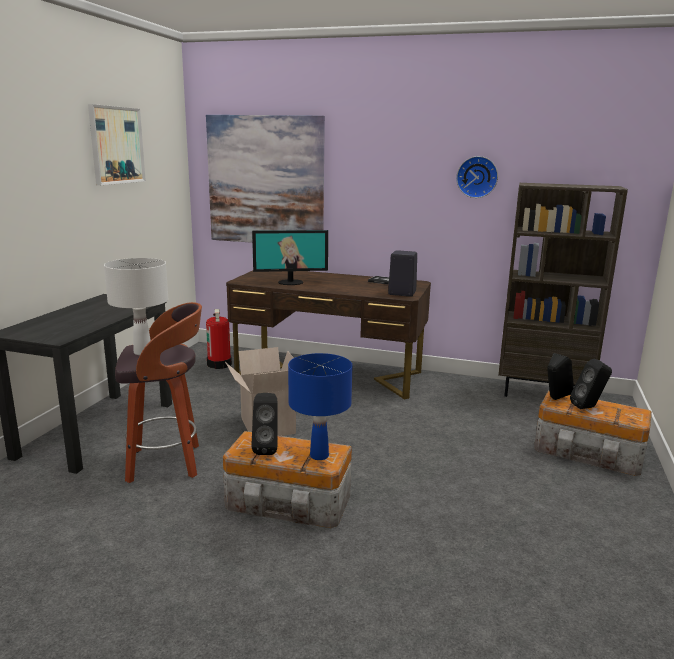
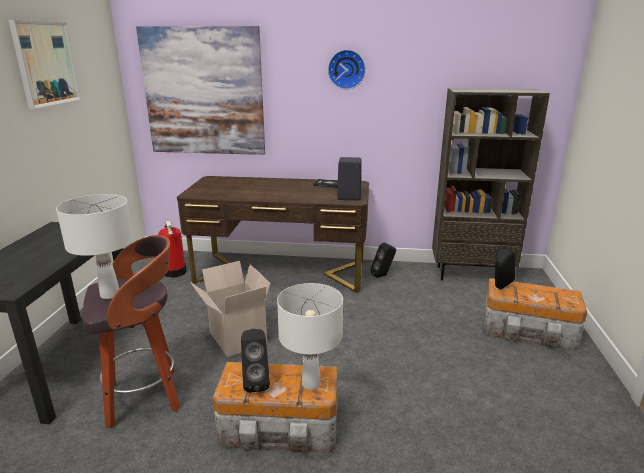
camera: 10 degrees left, 5 degrees up
monitor [252,230,328,285] -> none
blue table lamp [288,353,353,460] -> white table lamp [277,283,343,390]
wall clock [456,156,498,198] -> wall clock moved to [328,50,366,90]
black speaker [570,359,612,409] -> black speaker moved to [370,243,396,278]

